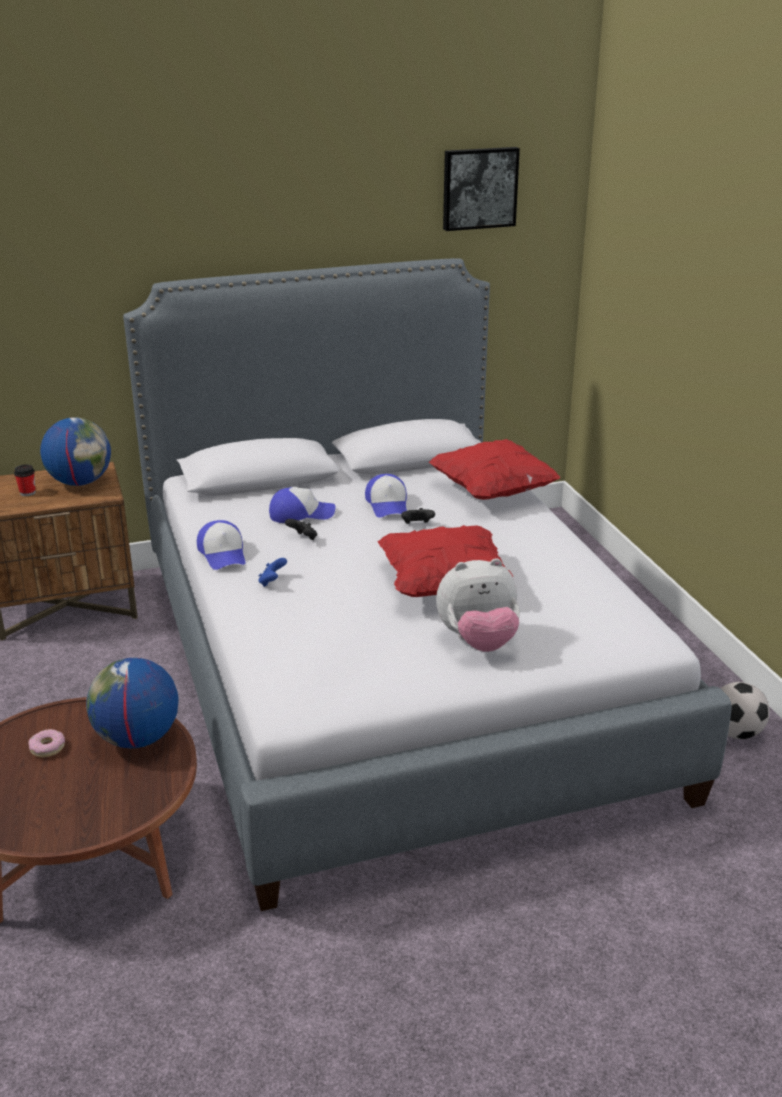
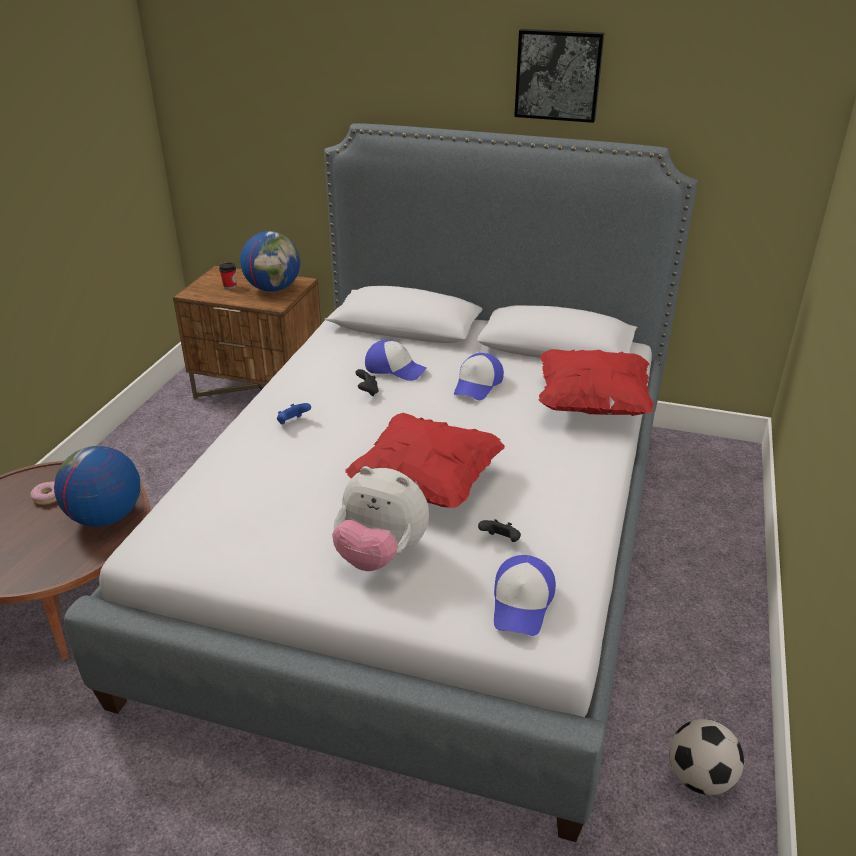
camera: 35 degrees right, 5 degrees up
cap [197,520,246,570] -> cap moved to [494,555,556,636]
black game controller [401,508,435,524] -> black game controller moved to [478,519,521,542]
picture [443,147,520,231] -> picture moved to [514,29,604,123]

